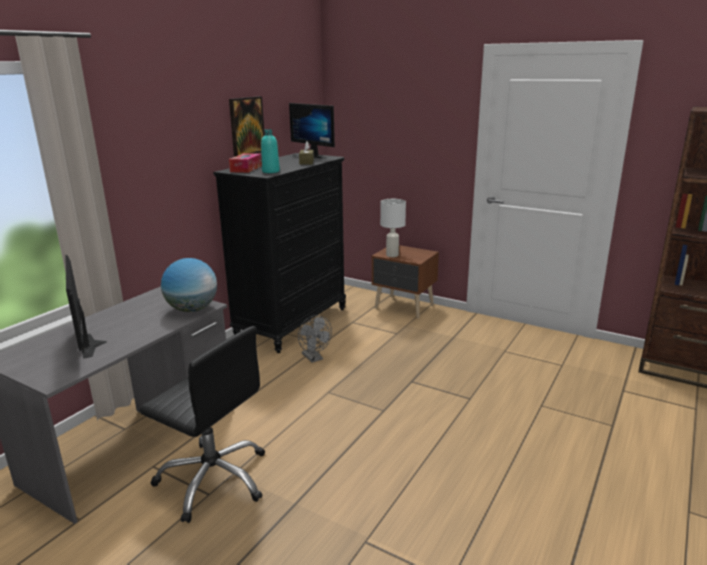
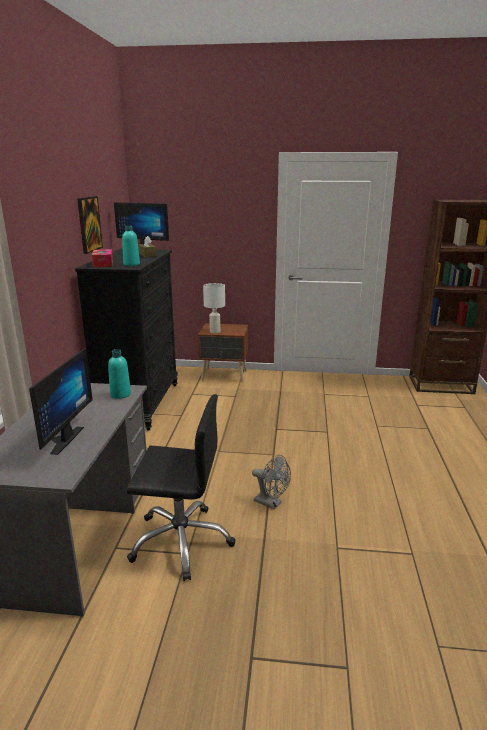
camera: 25 degrees left, 0 degrees up
monitor [66,255,107,359] -> monitor turned 120 degrees counterclockwise [29,348,93,455]
globe [161,258,217,312] -> turquoise bottle [108,349,131,399]
grey fan [298,315,332,363] -> grey fan moved to [252,455,291,510]

